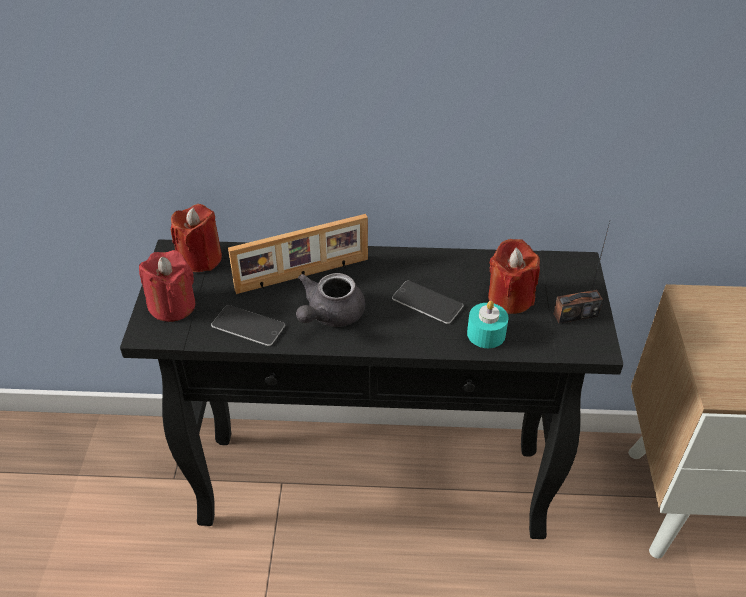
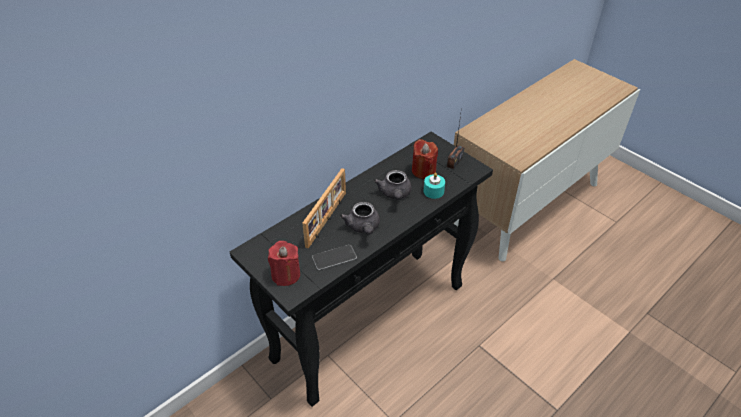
camera: 45 degrees left, 0 degrees up
red candle [171,204,222,272] -> none
phone [392,281,463,324] -> grey teapot [374,170,412,200]

